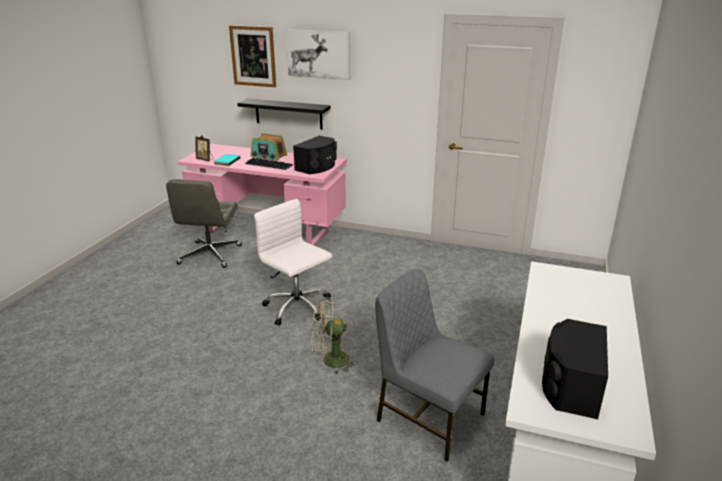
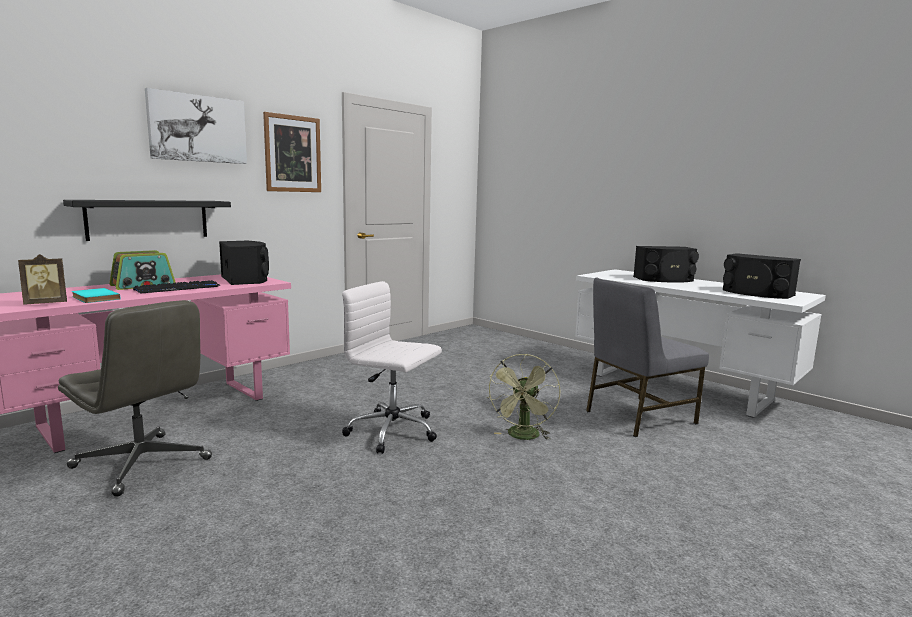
camera: 65 degrees left, 15 degrees down
picture [229,25,276,87] -> picture moved to [263,112,321,192]
white office chair [254,199,332,326] -> white office chair turned 45 degrees clockwise [342,281,442,454]
none -> black speaker [633,246,699,283]

